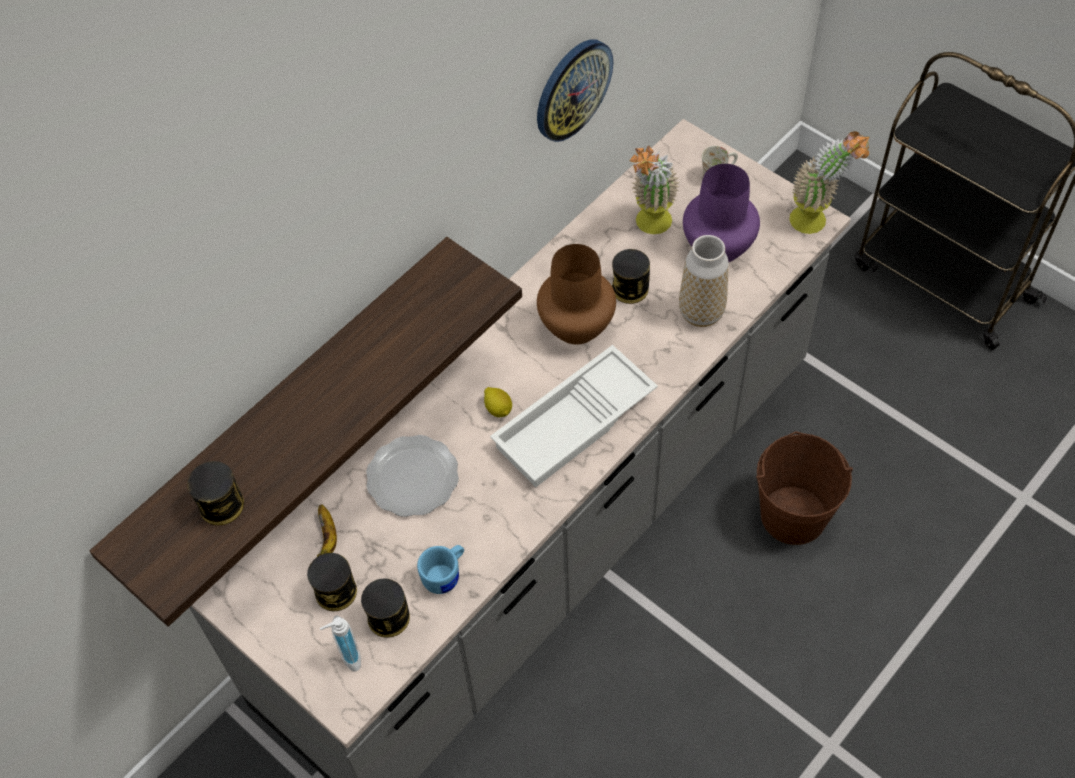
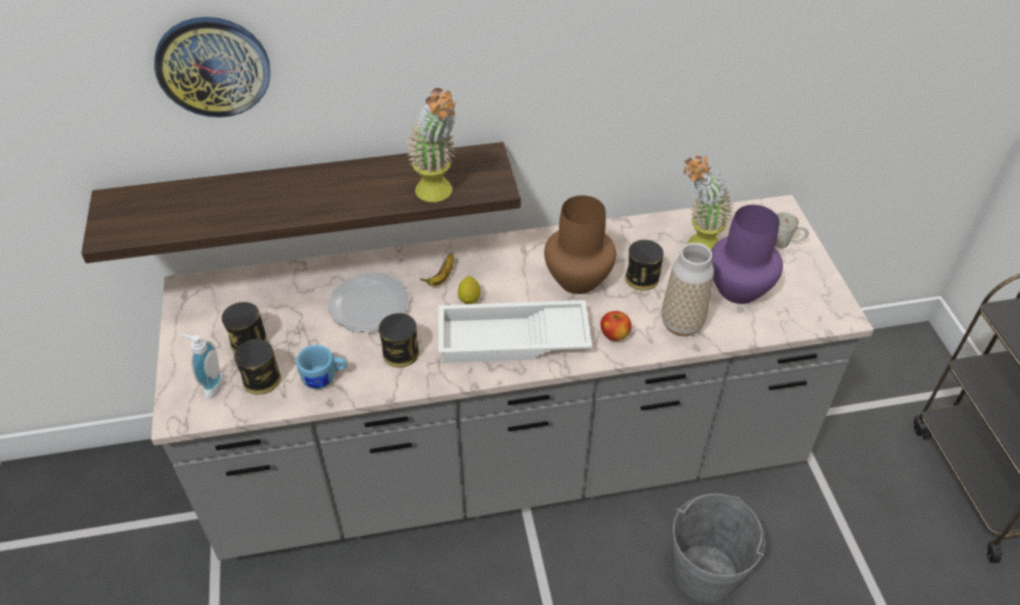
camera: 35 degrees right, 10 degrees down
can [187,461,244,525] -> can moved to [379,313,419,368]
banana [317,504,337,557] -> banana moved to [420,253,454,286]
wall clock [537,39,613,142] -> wall clock moved to [154,17,270,118]
brown bucket [756,431,853,545] -> grey bucket [673,494,765,603]
potted plant [789,131,870,234] -> potted plant moved to [406,88,456,202]
none -> apple [600,311,631,341]

